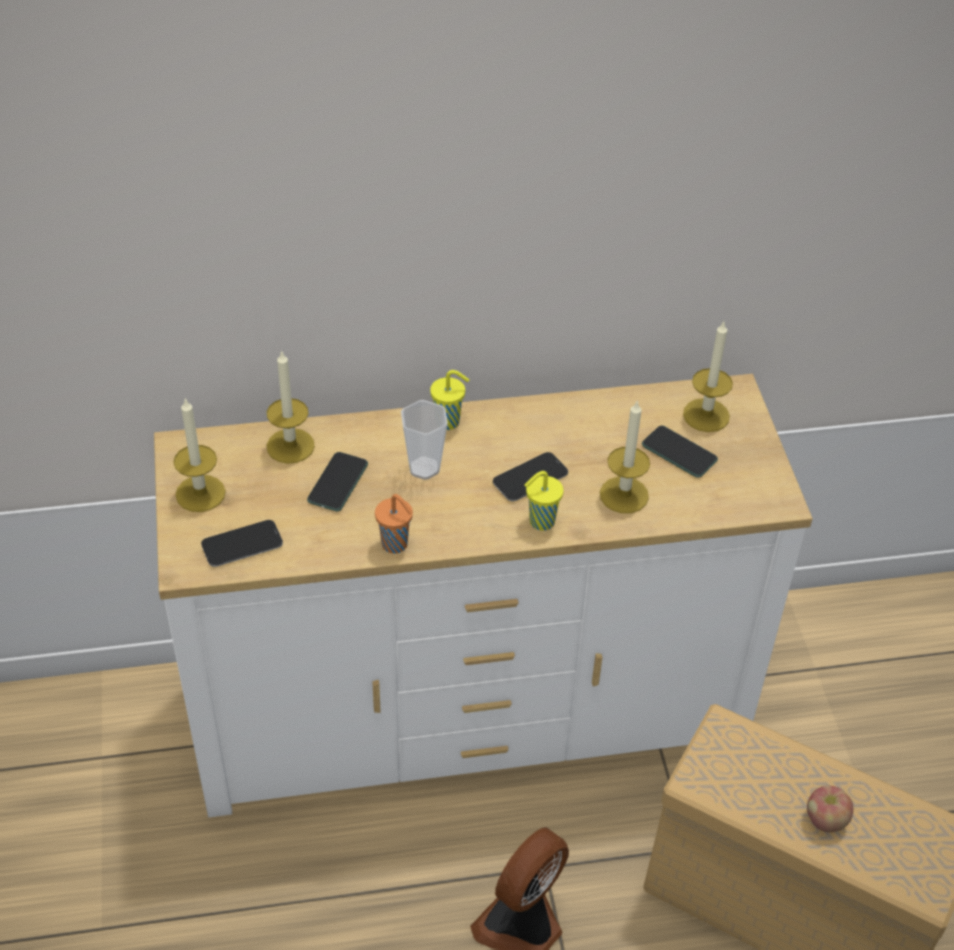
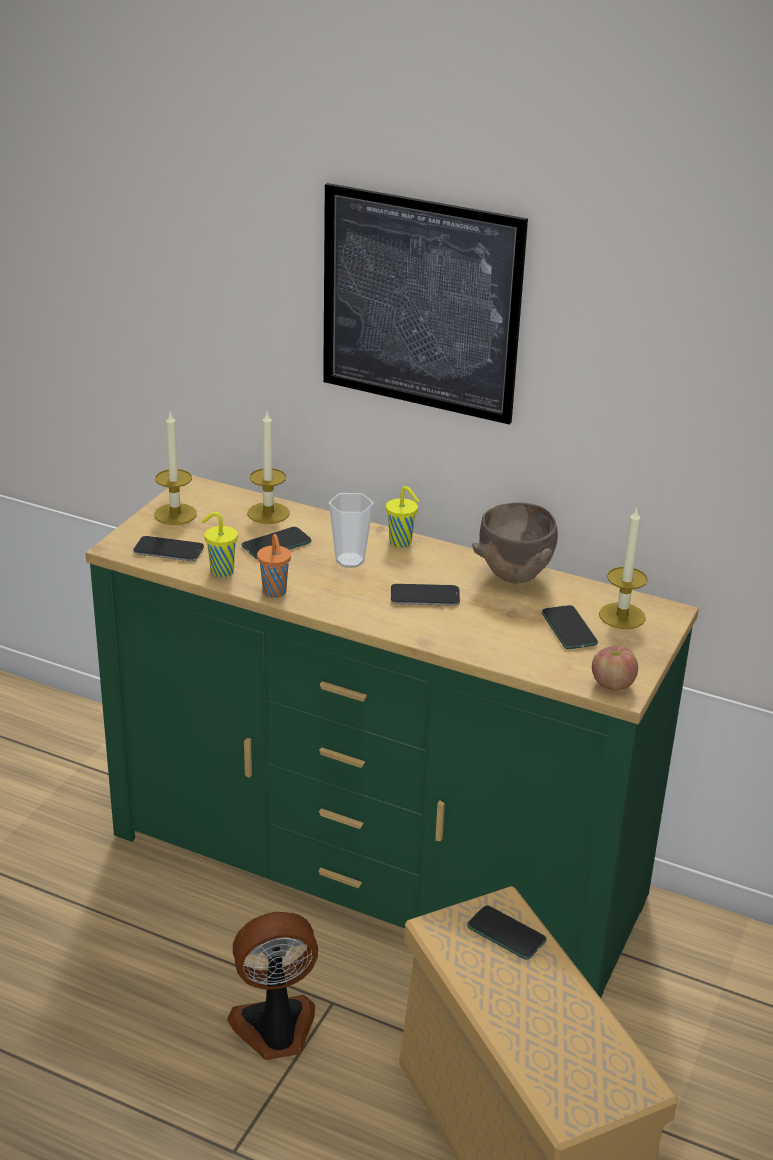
camera: 35 degrees right, 15 degrees down
white dresser [154,374,813,817] -> green dresser [85,475,699,998]
yellow cup [524,471,563,531] -> yellow cup moved to [201,512,238,577]
candle [600,400,650,513] -> none
apple [807,786,853,832] -> apple moved to [592,646,638,691]
none -> picture [323,183,528,425]
none -> phone [467,905,547,960]
none -> brown bowl [472,503,558,584]

